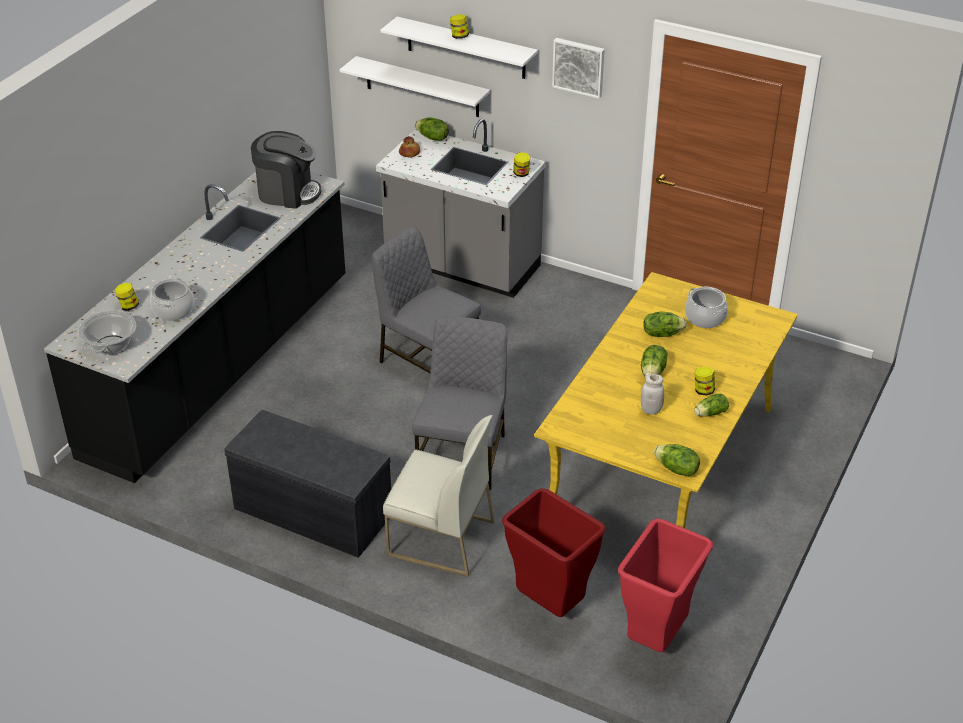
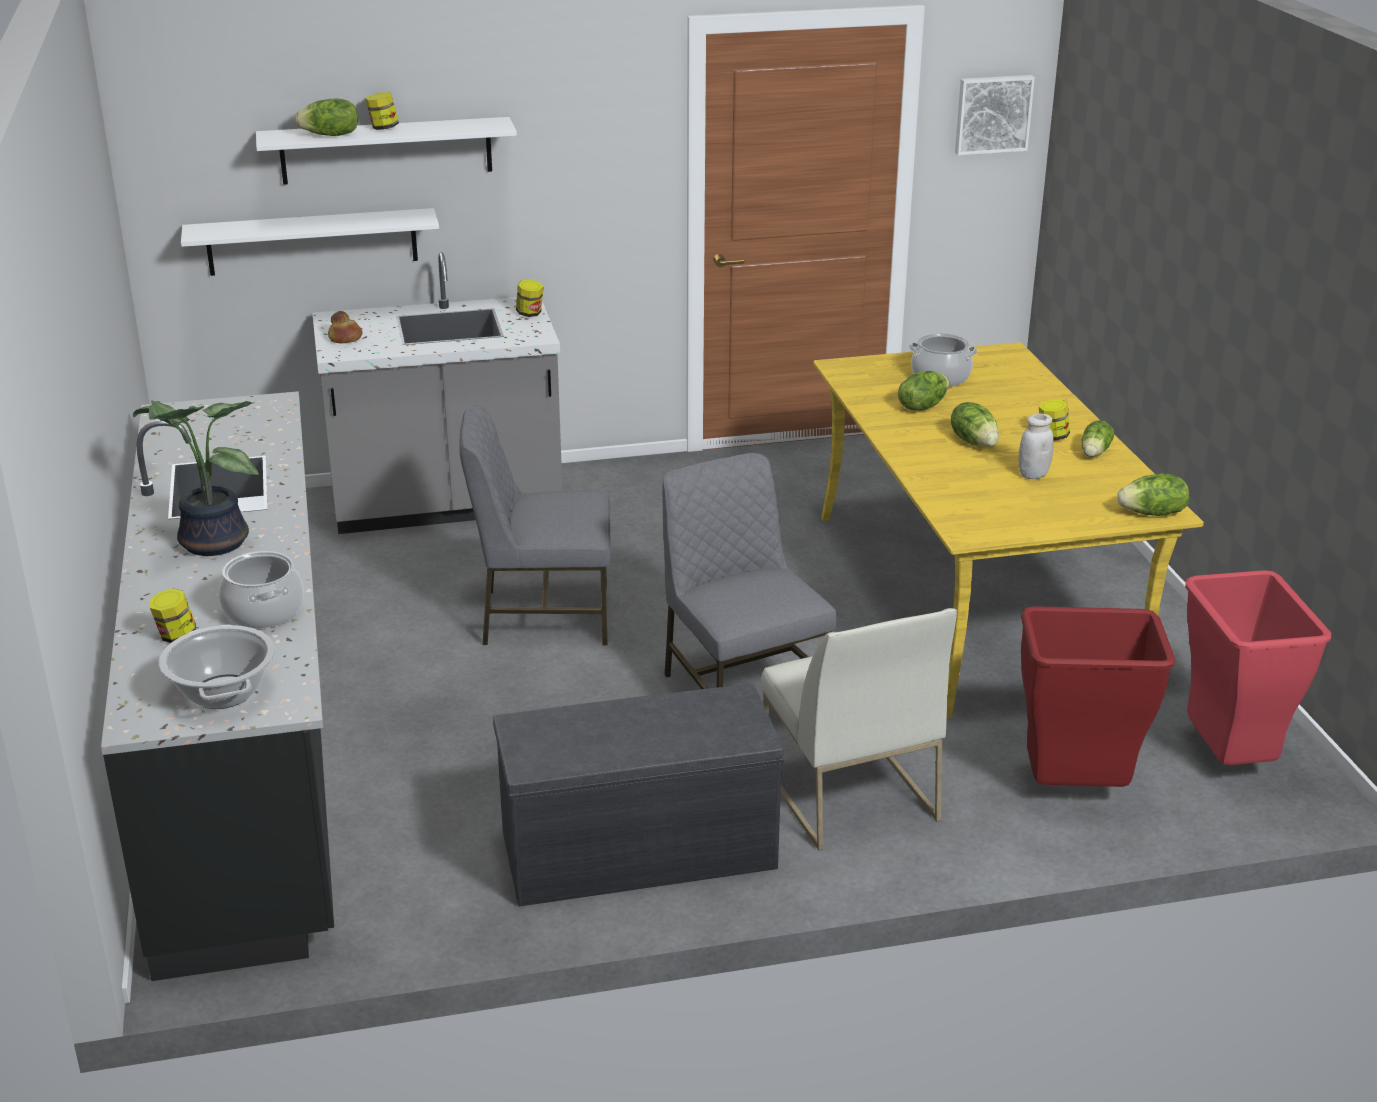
camera: 40 degrees left, 10 degrees down
coffee machine [251,131,322,209] -> none
white chair [383,415,495,577] -> white chair turned 90 degrees clockwise [761,608,957,850]
lettuce [415,117,449,141] -> lettuce moved to [295,98,358,136]
picture [552,38,605,99] -> picture moved to [955,75,1035,155]
none -> potted plant [133,401,259,556]

